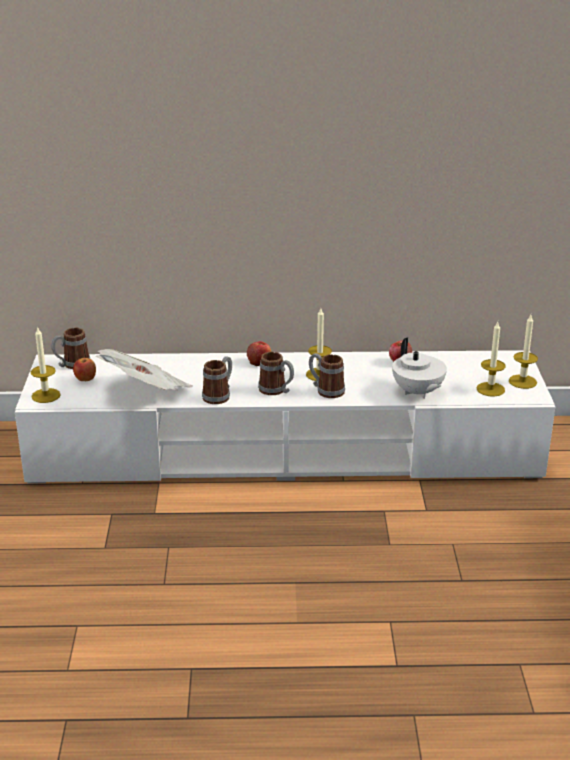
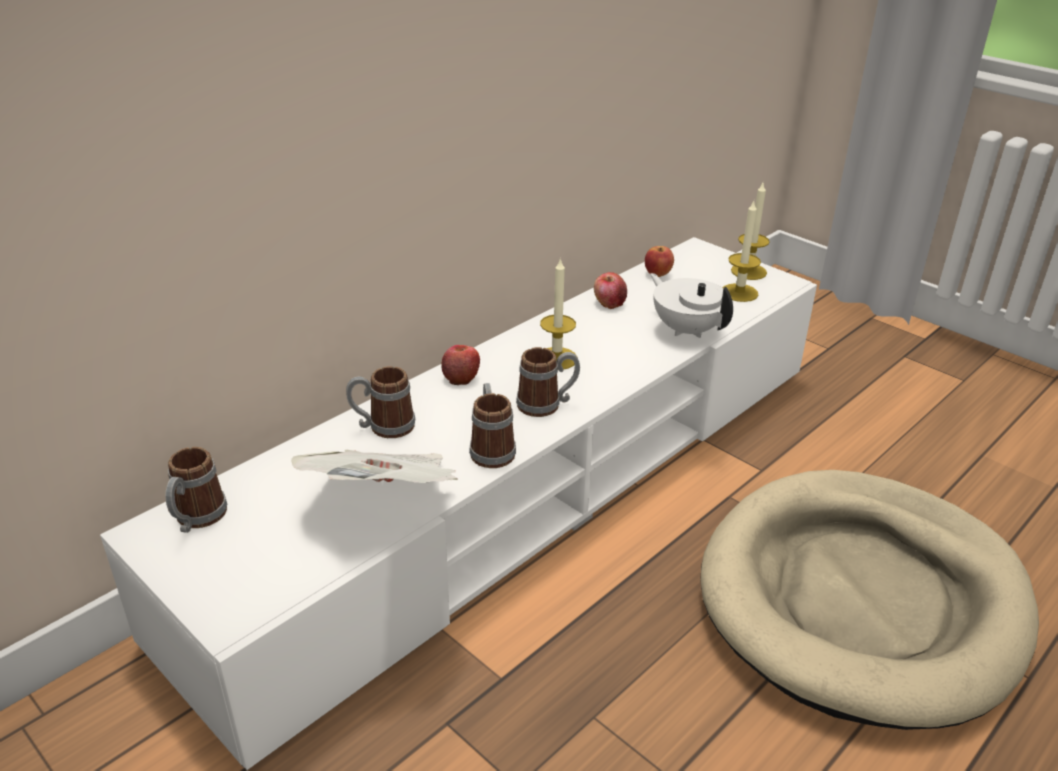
camera: 45 degrees left, 5 degrees up
candle [31,328,61,403] -> none
apple [73,358,96,381] -> apple moved to [645,246,674,277]
mug [309,353,345,398] -> mug moved to [346,366,415,438]
white teapot [392,338,447,399] -> white teapot turned 150 degrees counterclockwise [650,273,733,338]
none -> beige dog bed [700,470,1039,730]

